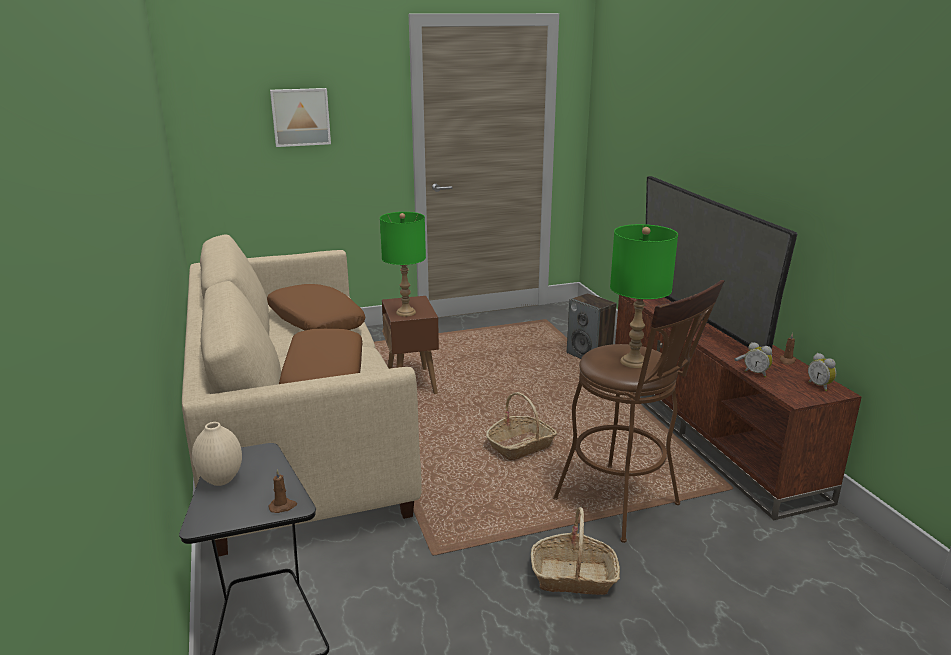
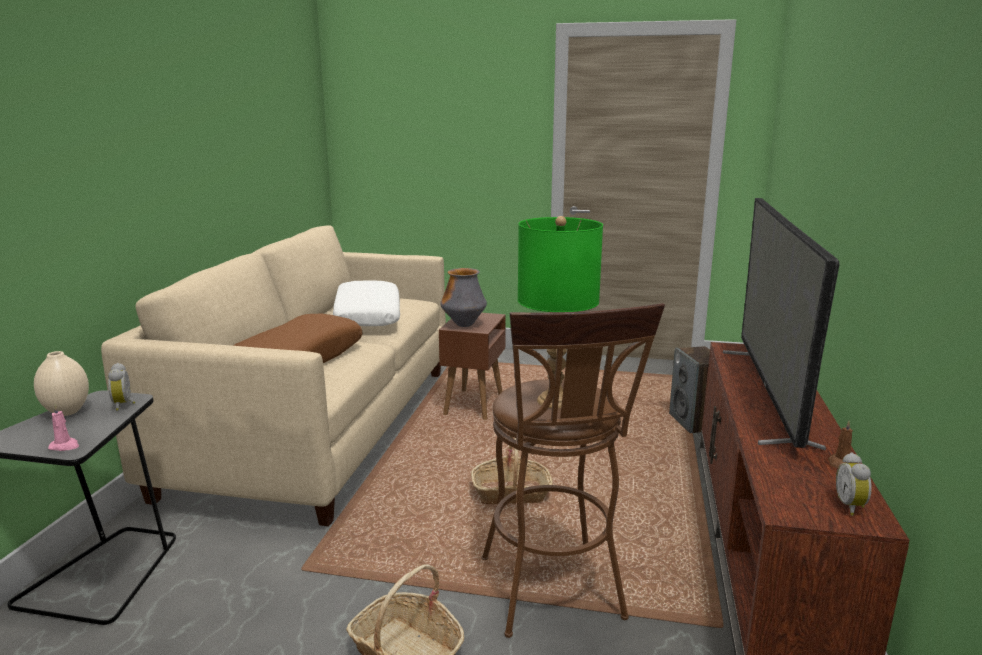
camera: 30 degrees right, 5 degrees down
brown pillow [267,284,365,330] -> white pillow [333,280,400,326]
brown candle [269,469,297,513] -> pink candle [48,404,79,451]
picture [270,88,331,147] -> none
green table lamp [380,212,426,317] -> vase [440,268,487,327]
alarm clock [744,342,773,377] -> alarm clock moved to [108,363,135,411]

